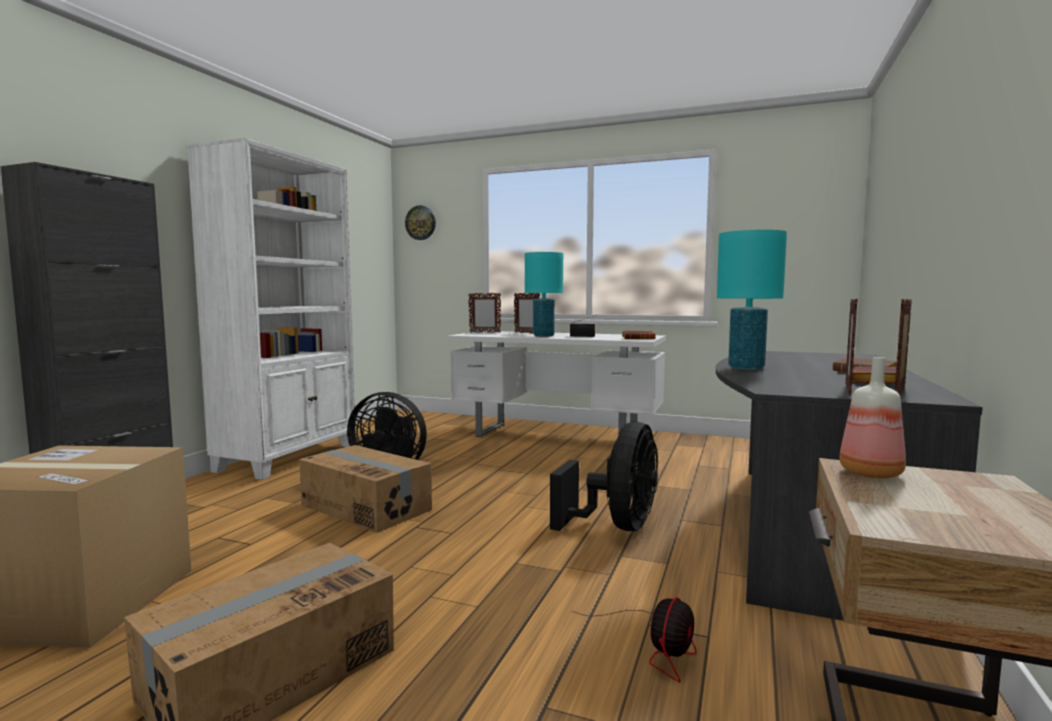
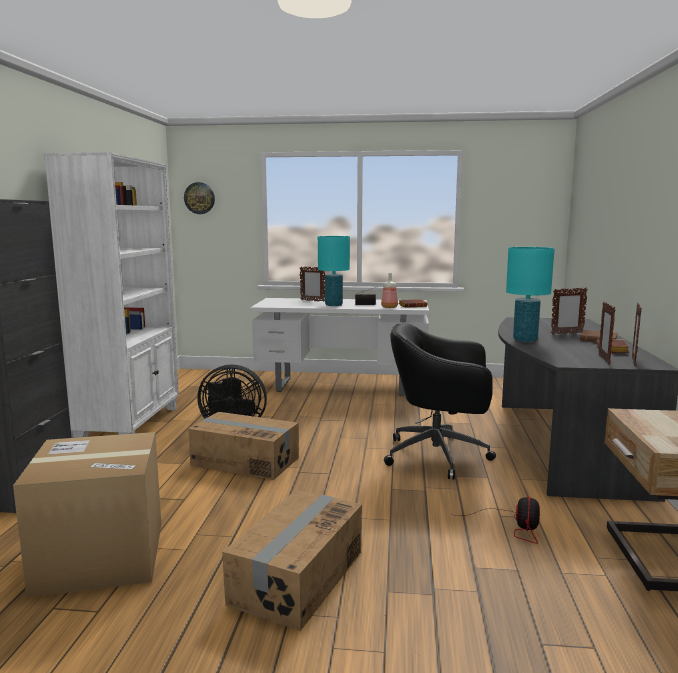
camera: 15 degrees left, 5 degrees up
picture frame [468,293,501,333] -> picture frame moved to [551,288,588,335]
black fan [550,422,658,531] -> black office chair [384,323,496,480]
bottle [839,357,906,479] -> bottle moved to [381,273,398,308]

